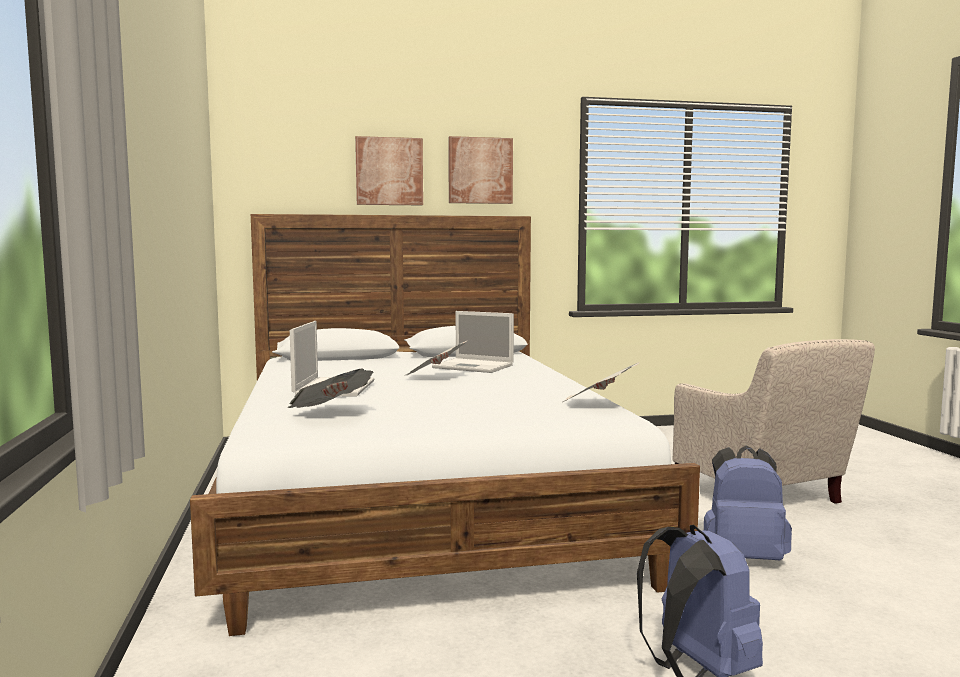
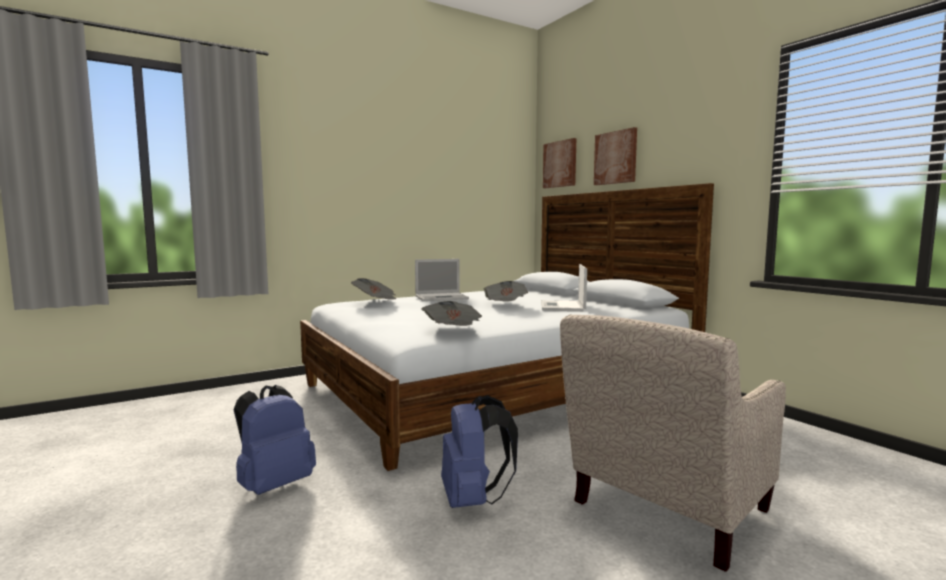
camera: 70 degrees right, 0 degrees up
picture [448,136,513,204] -> picture moved to [543,138,576,188]

